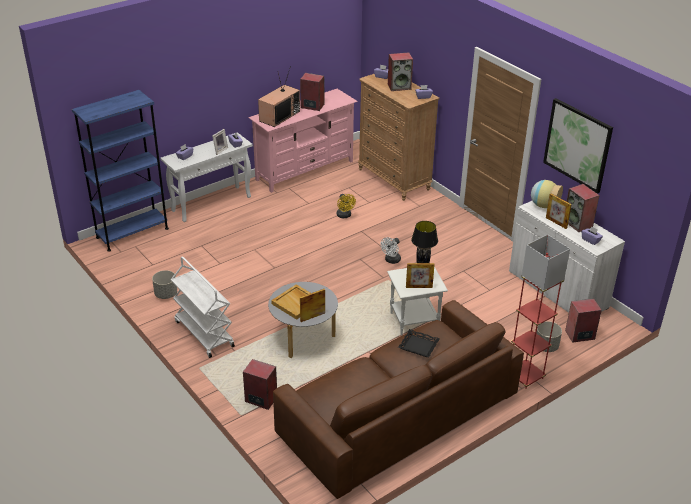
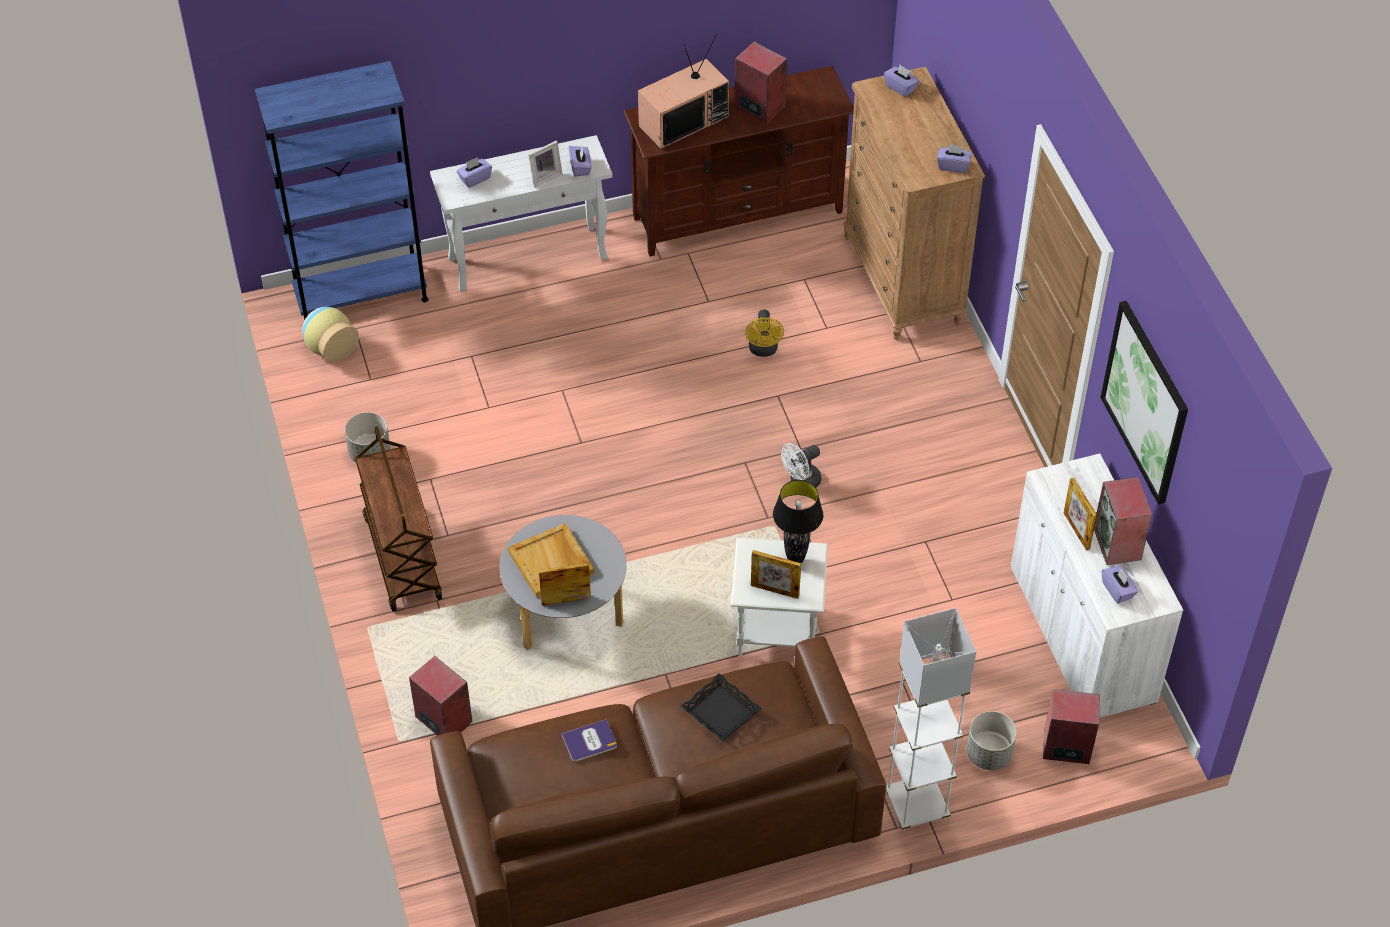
camera: 20 degrees right, 15 degrees up
white cart [171,256,235,358] -> brown cart [355,426,442,612]
pink tv stand [248,89,358,193] -> brown tv stand [623,66,854,257]
speaker [388,52,413,91] -> none
red floor lamp [511,234,570,389] -> white floor lamp [886,608,977,831]
vase [531,180,563,208] -> vase moved to [302,307,359,363]
none -> book [561,719,617,762]

